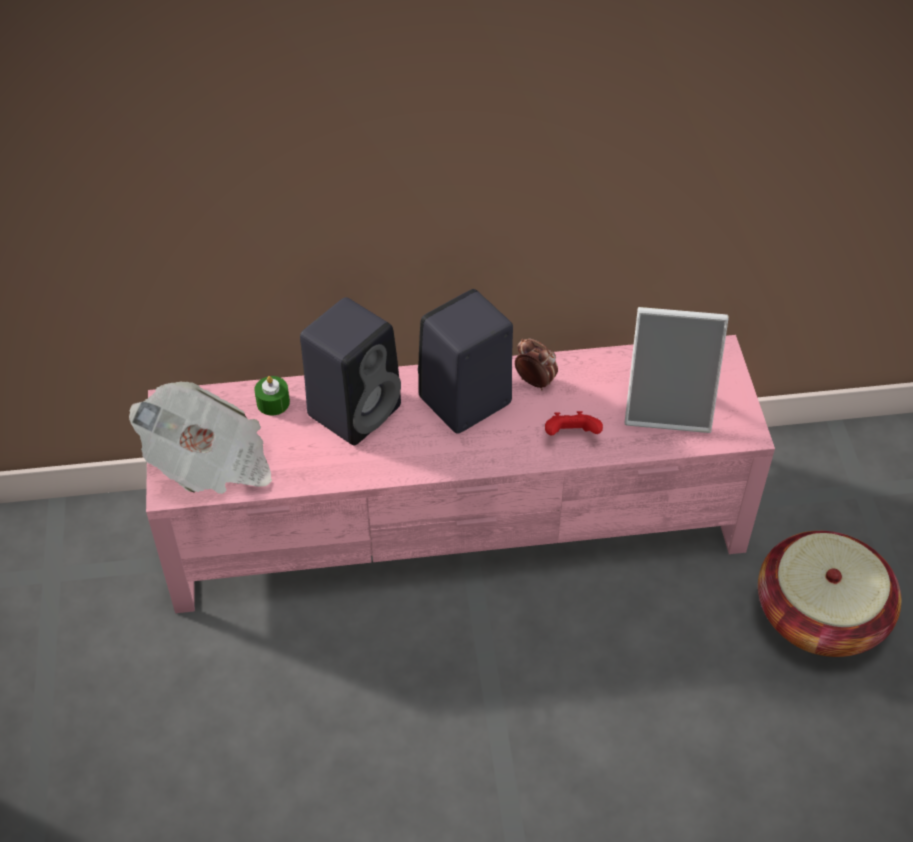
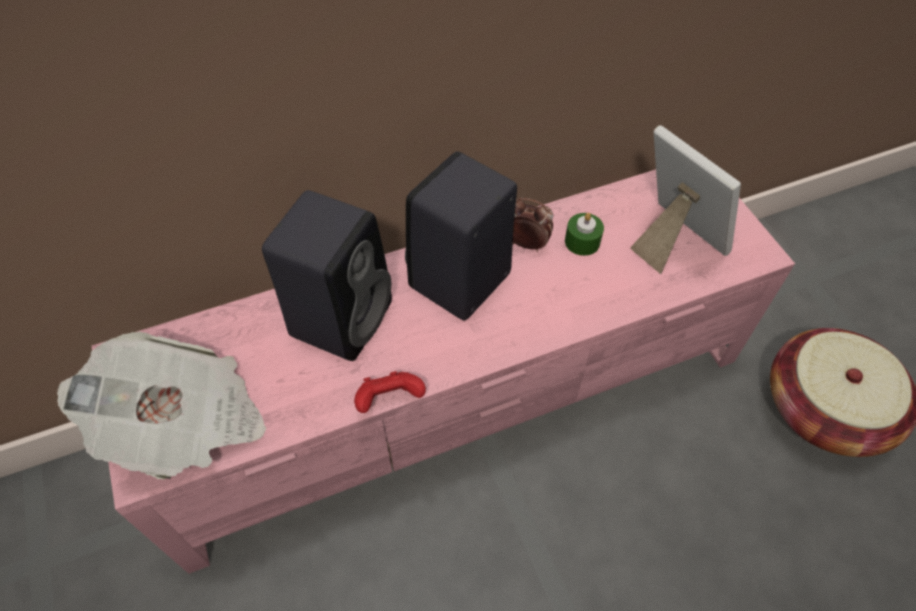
camera: 15 degrees left, 5 degrees up
green candle [254,376,290,416] -> green candle moved to [565,213,604,256]
red game controller [545,411,603,436] -> red game controller moved to [354,371,426,413]
picture frame [625,307,729,433] -> picture frame turned 120 degrees counterclockwise [630,125,741,274]

